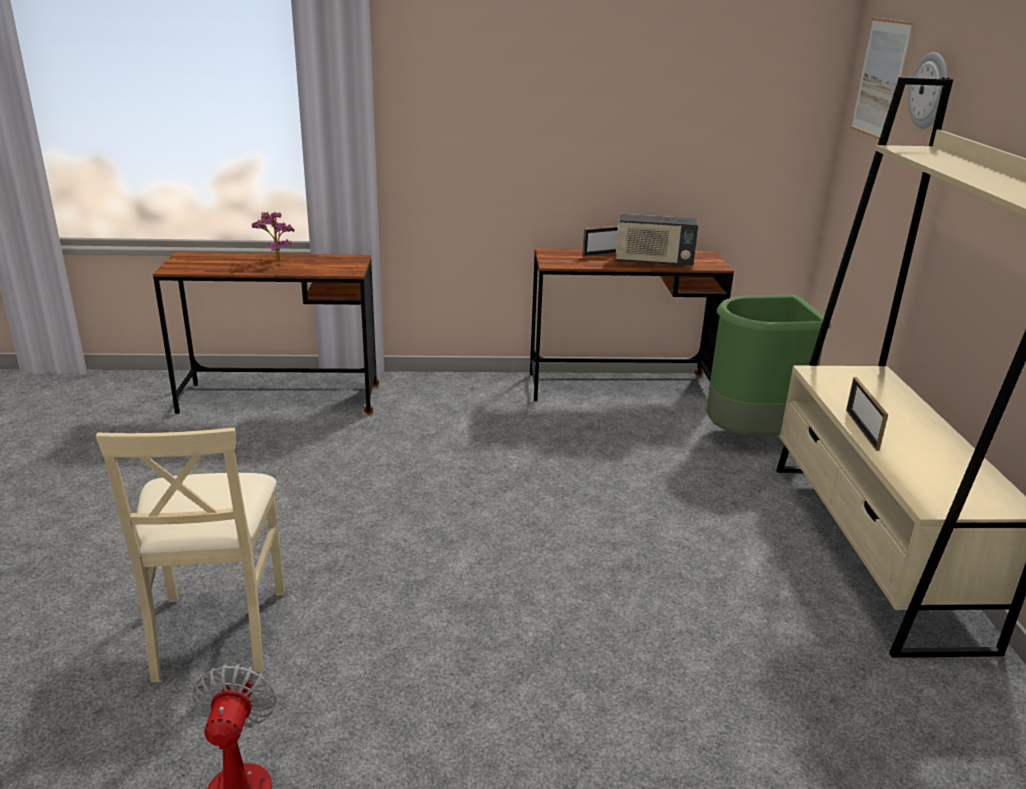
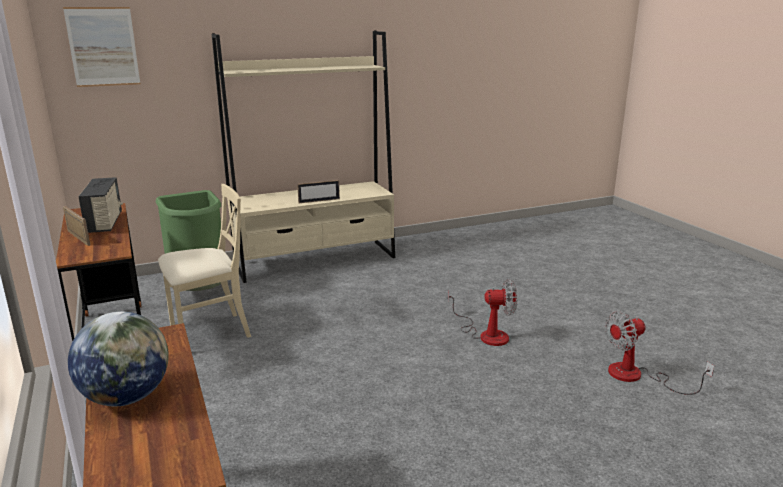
camera: 110 degrees left, 5 degrees down
beige chair [96,427,285,682] -> beige chair moved to [158,184,251,338]
potted plant [252,212,295,261] -> globe [68,312,168,406]
wall clock [909,52,948,129] -> none
none -> fan [448,279,517,346]

